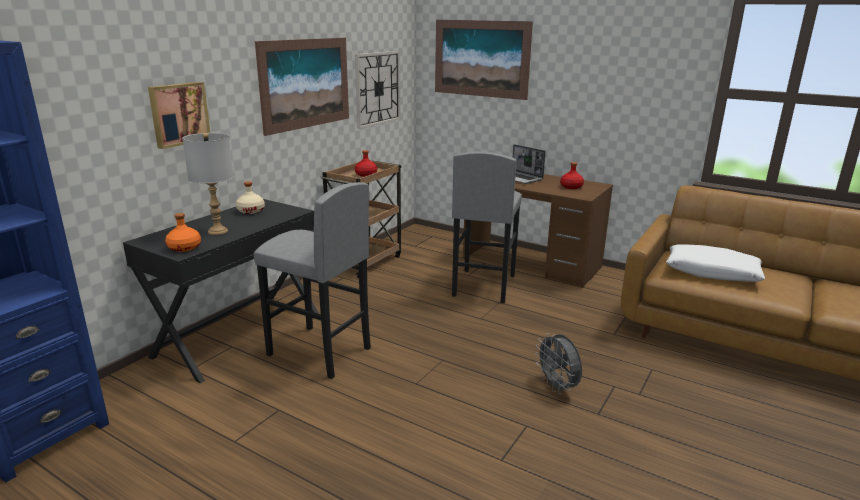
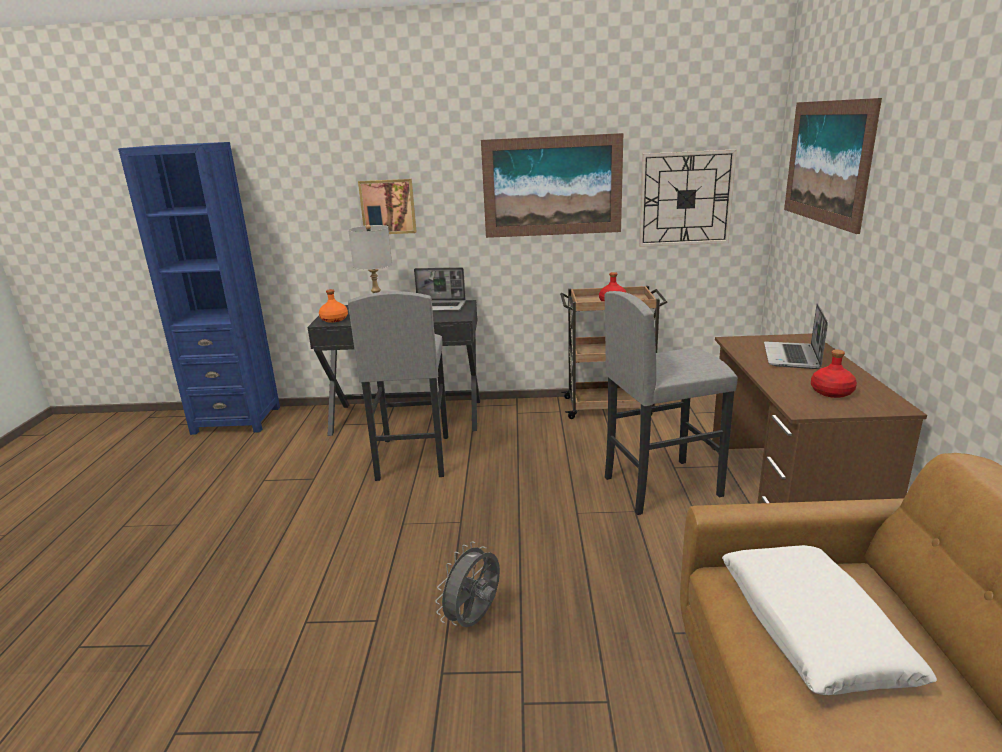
camera: 60 degrees right, 0 degrees up
beige bottle [236,181,265,214] -> laptop [414,267,466,311]

